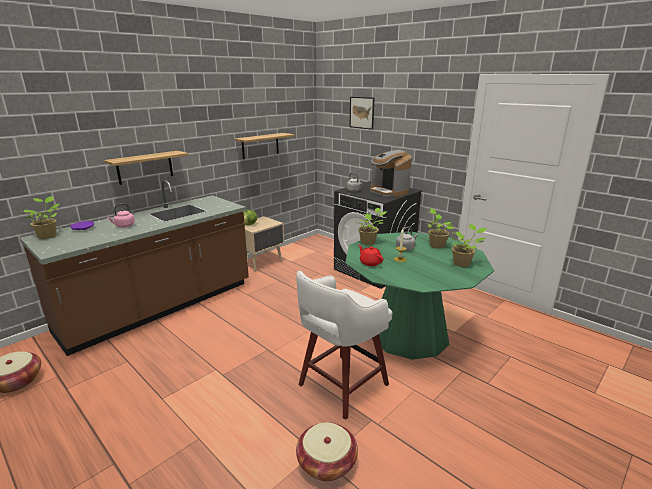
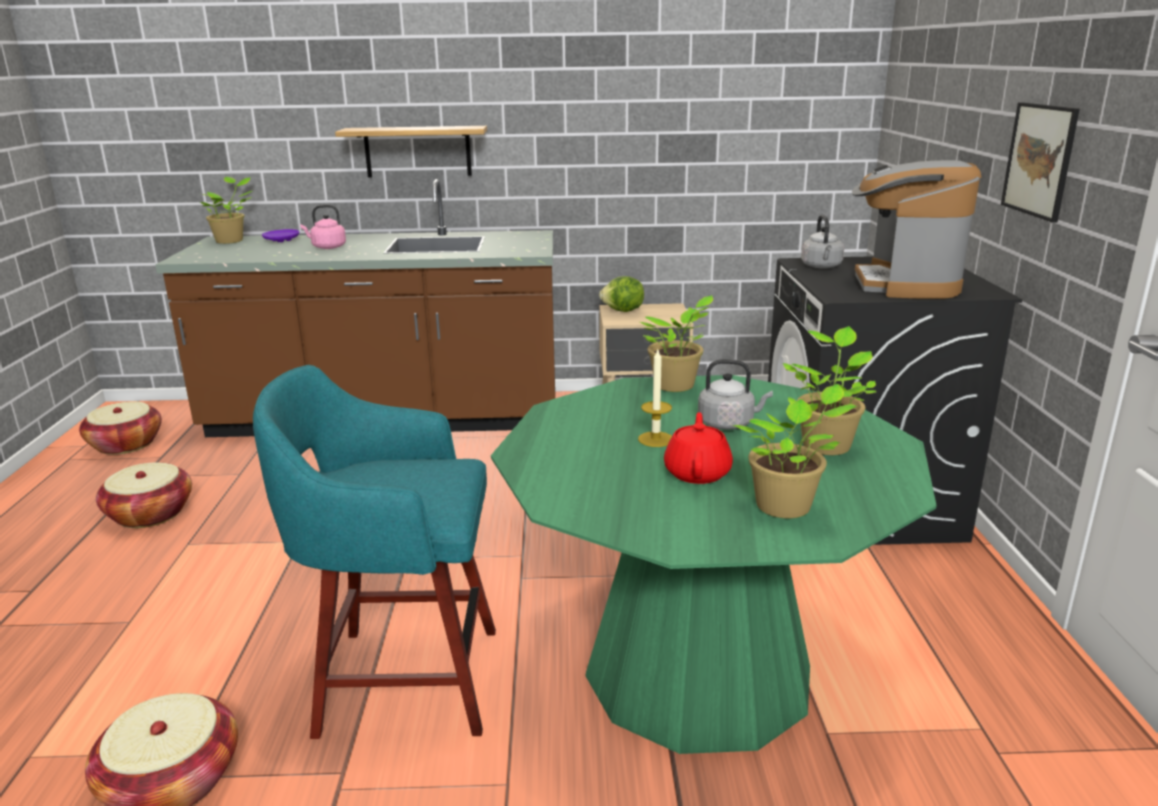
camera: 45 degrees right, 0 degrees up
shelf [235,133,294,159] -> none
white stool [296,271,392,420] -> turquoise stool [253,365,496,739]
picture [349,97,374,130] -> picture moved to [1001,102,1080,223]
red teapot [359,245,383,266] -> red teapot moved to [664,412,733,484]
none -> basket [96,462,192,528]

